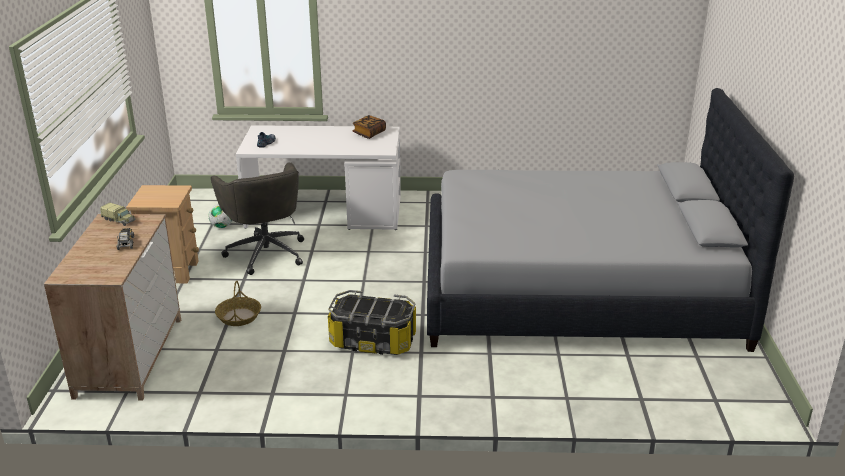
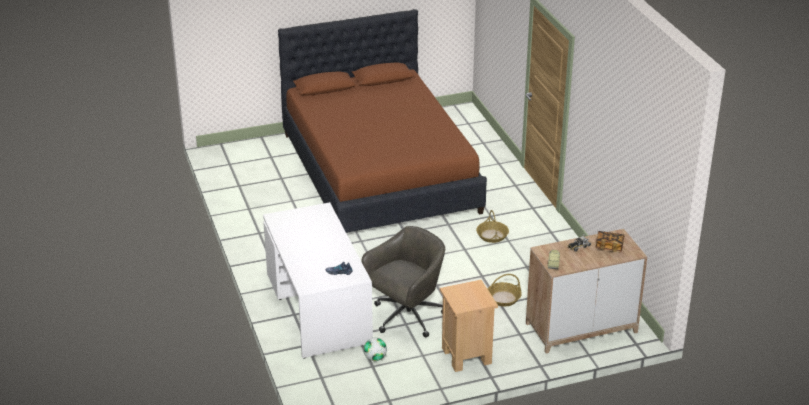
camera: 110 degrees left, 5 degrees up
storage box [328,290,416,355] -> basket [476,210,509,243]
book [352,115,386,139] -> book moved to [595,231,625,253]
grey bed [427,88,794,352] -> brown bed [278,9,487,233]

